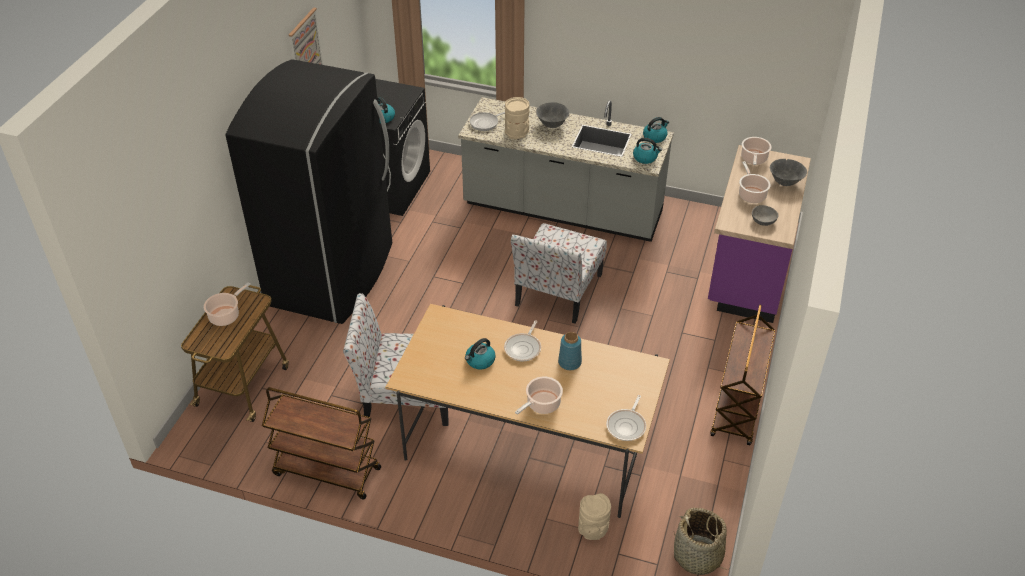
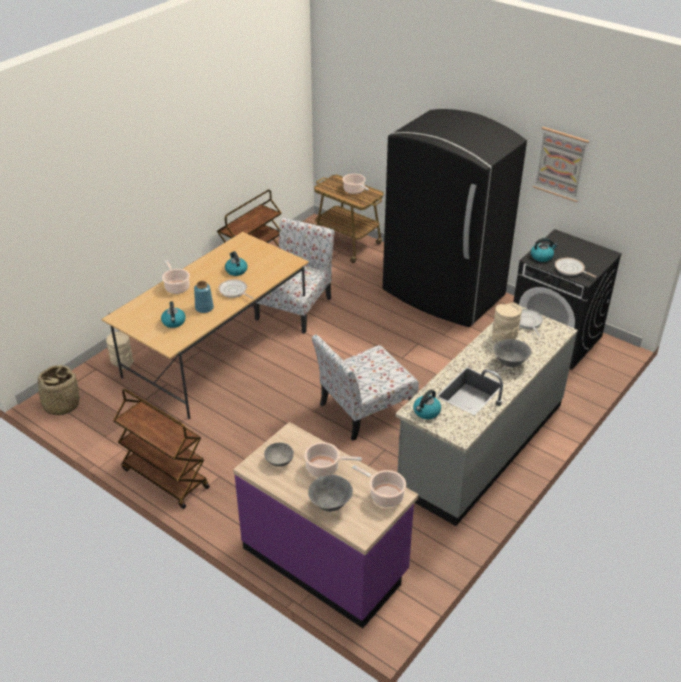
camera: 110 degrees right, 5 degrees down
chair [511,223,607,324] -> chair turned 75 degrees counterclockwise [312,334,419,441]
frying pan [606,395,646,441] -> frying pan moved to [555,258,596,278]
kettle [643,117,669,143] -> kettle moved to [161,301,186,328]

